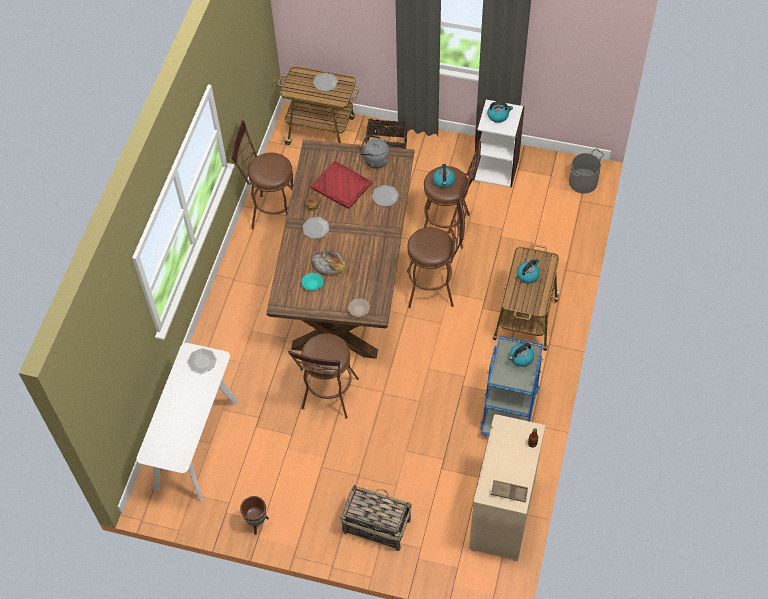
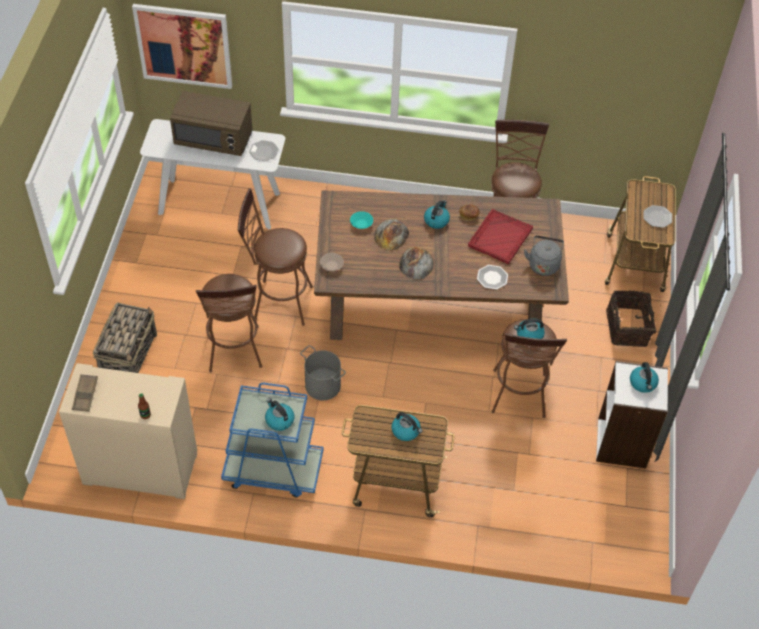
camera: 80 degrees right, 5 degrees down
brown planter [240,496,269,535] -> none
plate [303,217,330,239] -> kettle [424,200,450,229]
brown stool [407,197,465,308] -> brown stool moved to [196,274,262,372]
grey bucket [569,148,604,194] -> grey bucket moved to [300,345,346,400]
none -> picture [132,4,232,89]
none -> brown microwave [170,91,253,156]
none -> bread [399,247,434,280]

